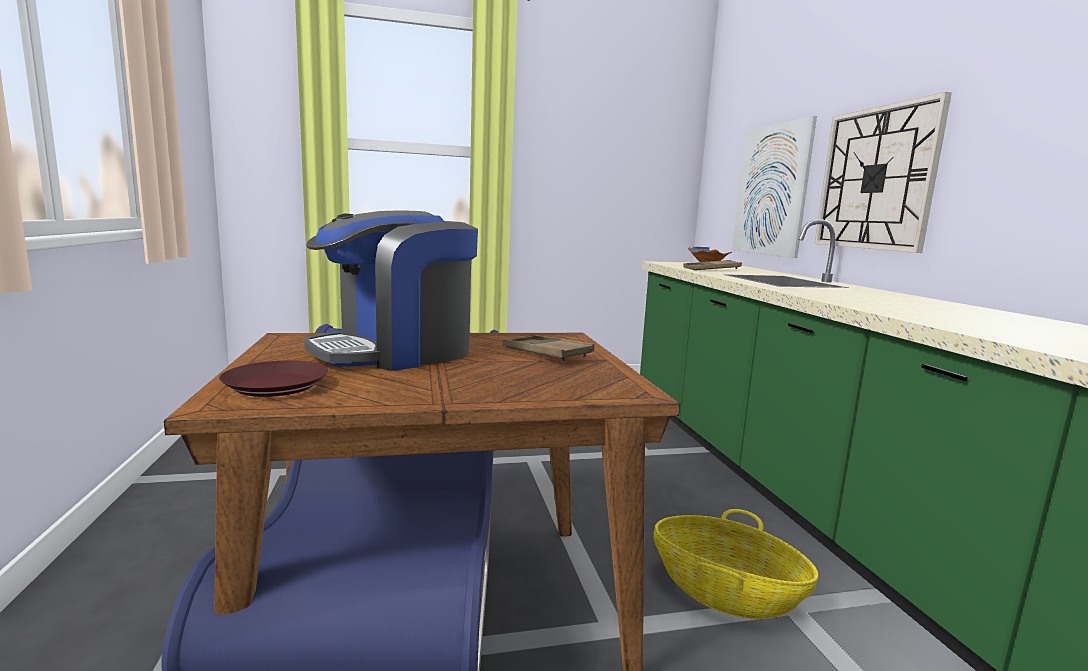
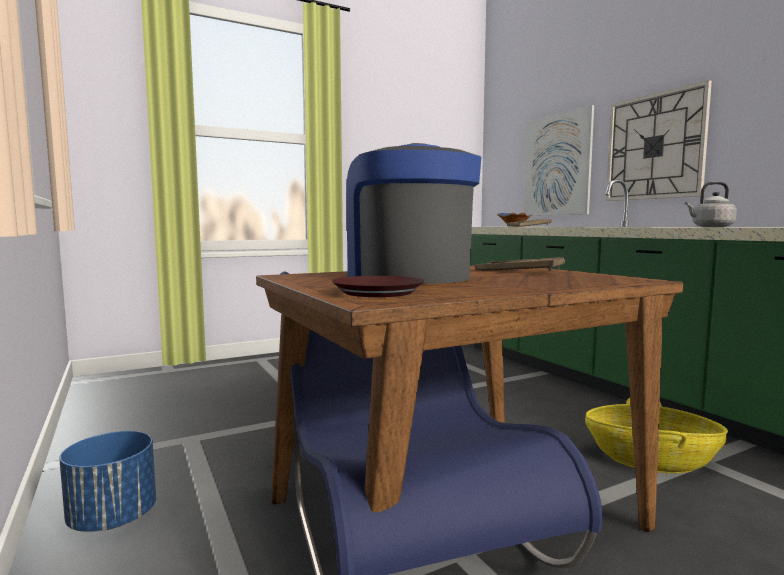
camera: 15 degrees left, 5 degrees down
coffee machine [304,210,478,371] -> coffee machine turned 120 degrees clockwise [346,143,481,284]
none -> blue planter [59,431,156,532]
none -> grey kettle [685,182,737,227]

